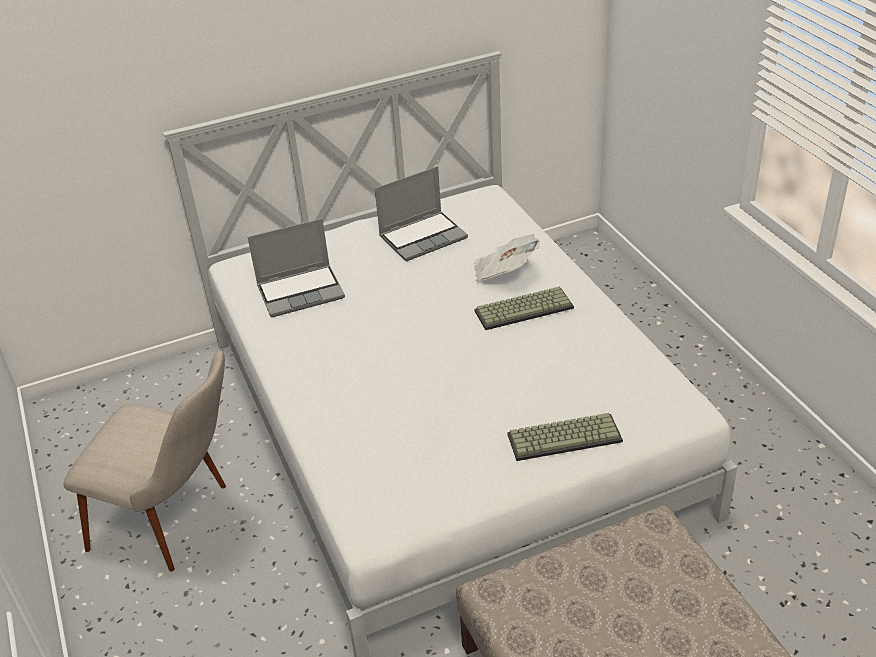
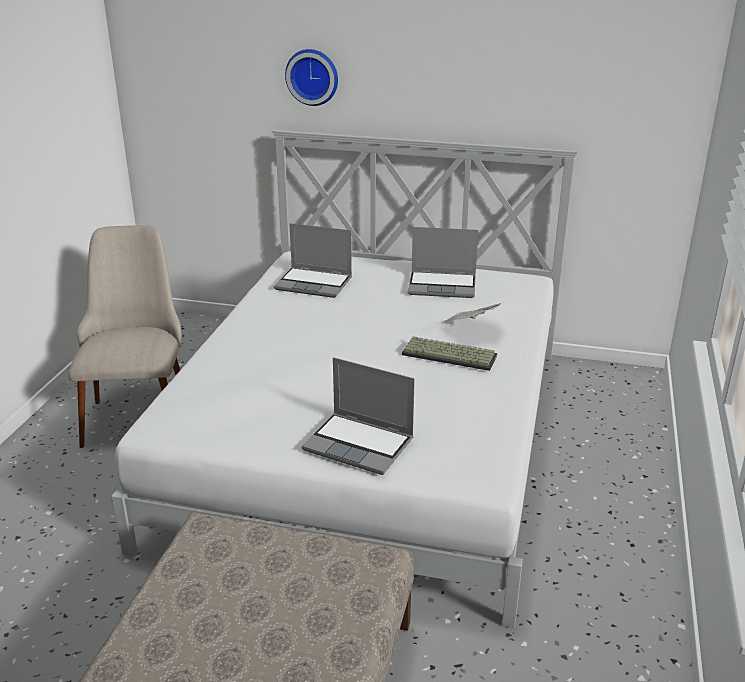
camera: 35 degrees right, 10 degrees down
beige chair [63,351,226,572] -> beige chair turned 150 degrees counterclockwise [69,225,182,448]
keyboard [507,413,623,461] -> laptop [302,357,415,475]
none -> wall clock [285,49,338,106]

